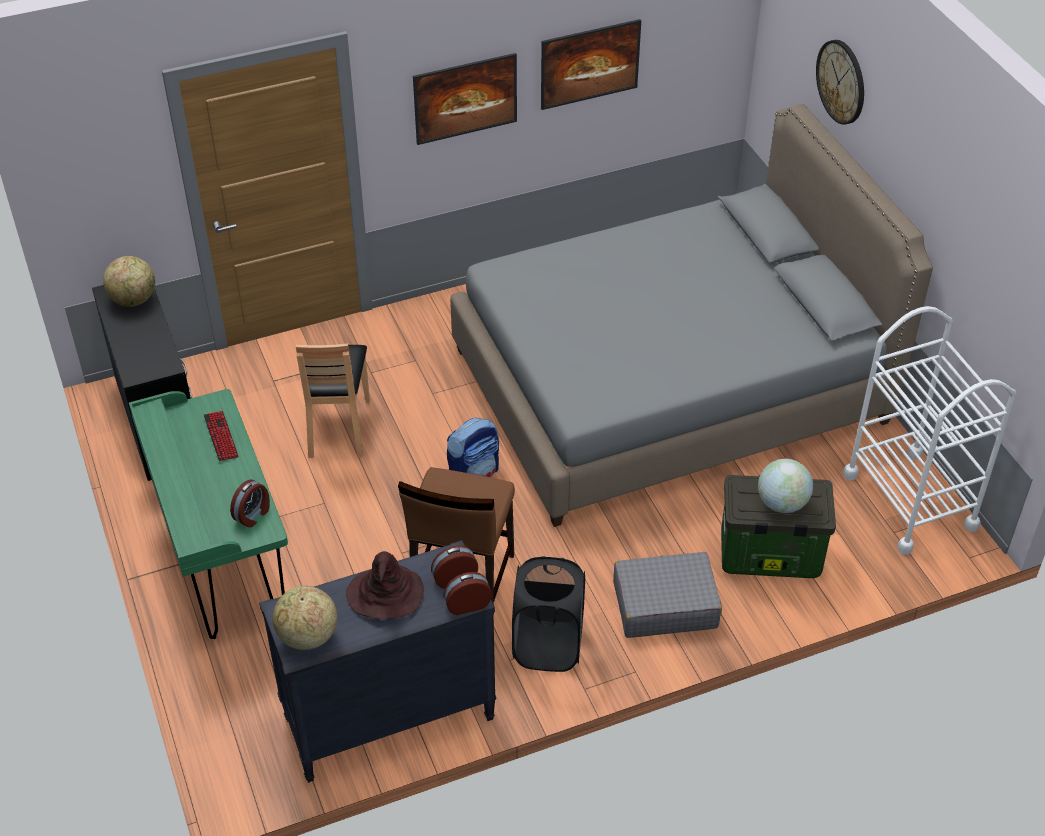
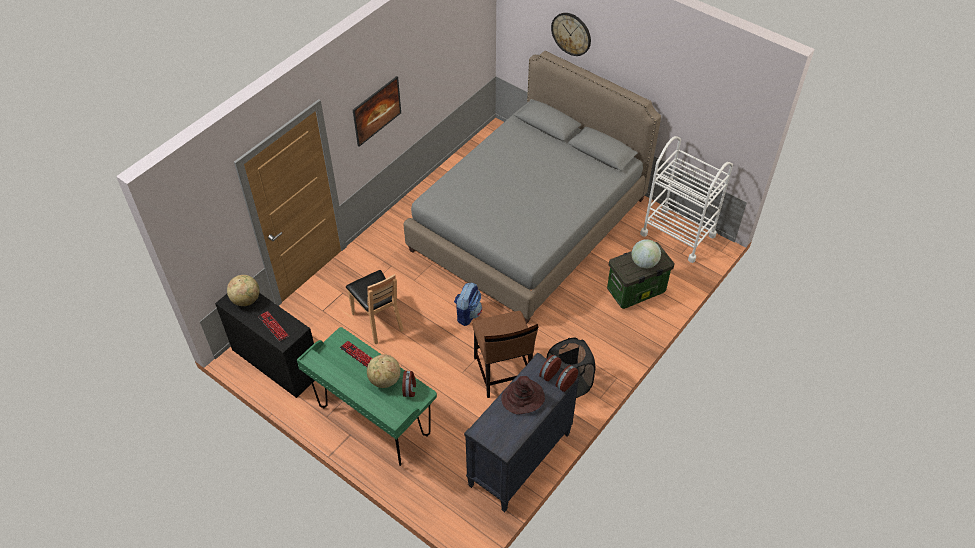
camera: 30 degrees left, 5 degrees up
globe [273,586,337,650] -> globe moved to [367,354,400,388]
picture [541,19,641,110] -> none
grey suitcase [613,552,722,638] -> none
none -> keyboard [258,311,289,341]

